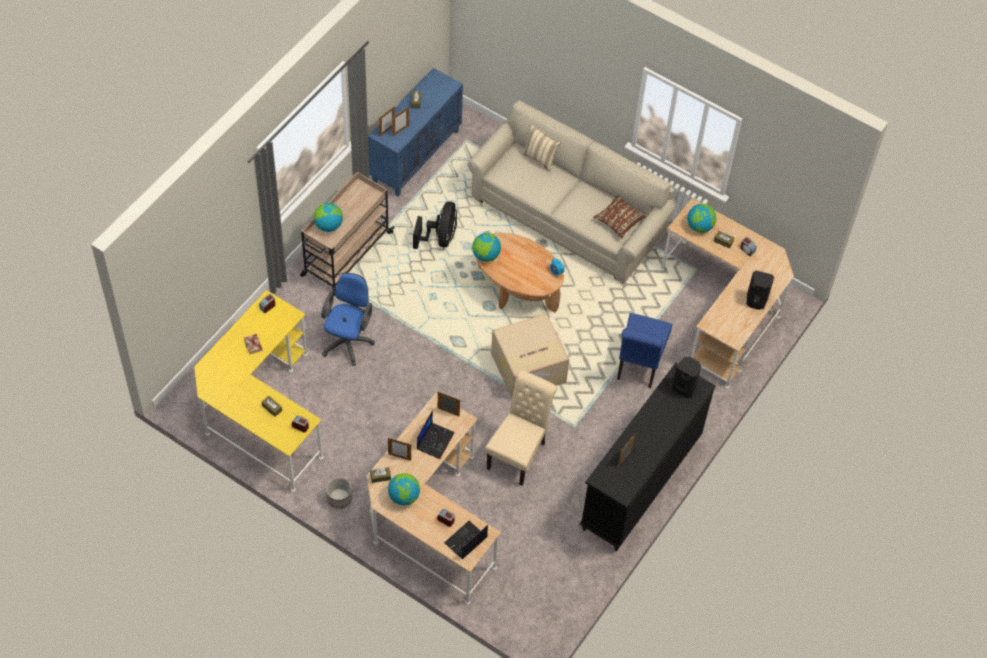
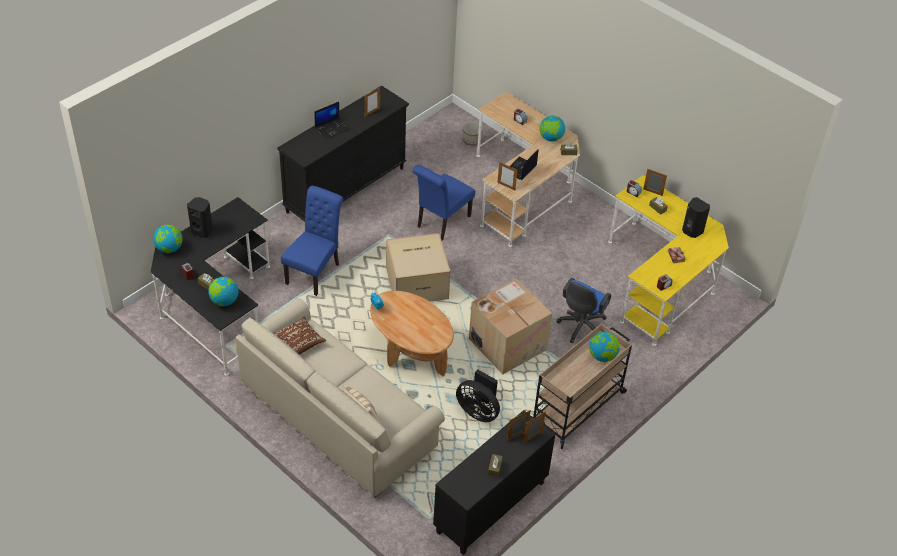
camera: 170 degrees left, 10 degrees down
planter [326,477,352,509] -> planter moved to [462,122,483,146]
blue cabinet [368,68,463,197] -> black cabinet [433,410,555,555]
picture frame [388,438,411,461] -> picture frame moved to [643,169,667,196]
black fan [413,201,457,249] -> black fan turned 75 degrees counterclockwise [456,369,500,422]
laptop [444,521,488,559] -> laptop moved to [314,102,351,140]
globe [472,233,501,262] -> globe moved to [153,225,182,253]
beige chair [485,370,557,486] -> blue chair [412,165,475,241]
beige desk [661,198,794,388] -> black desk [151,197,270,376]
black speaker [672,357,701,398] -> black speaker moved to [682,197,710,238]
none -> cardboard box [469,279,552,374]

